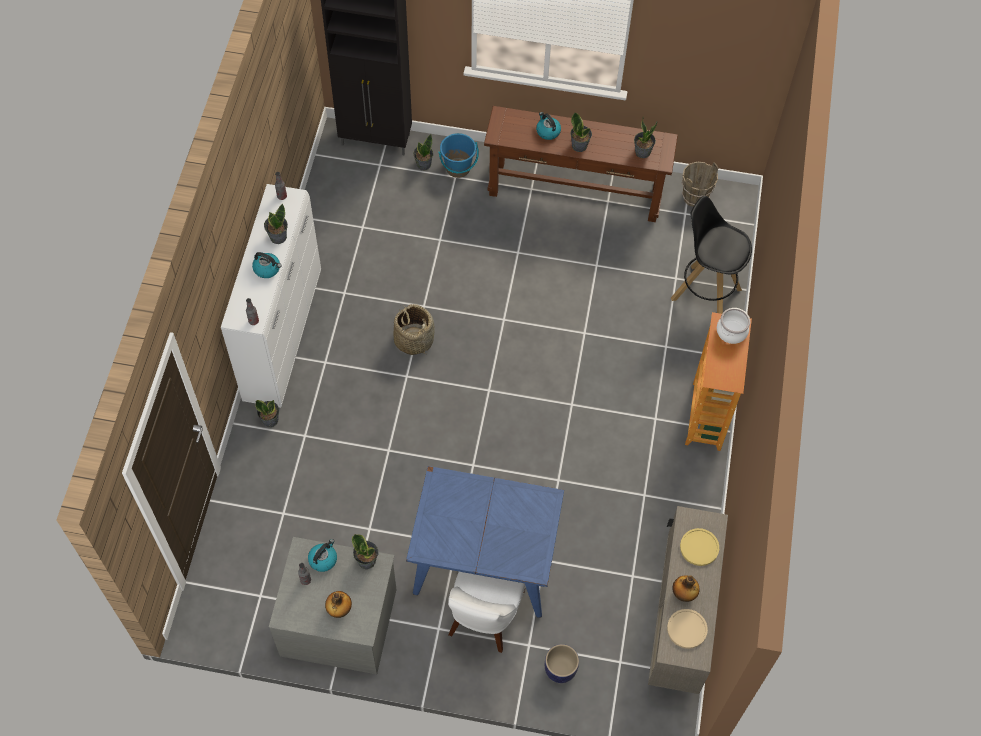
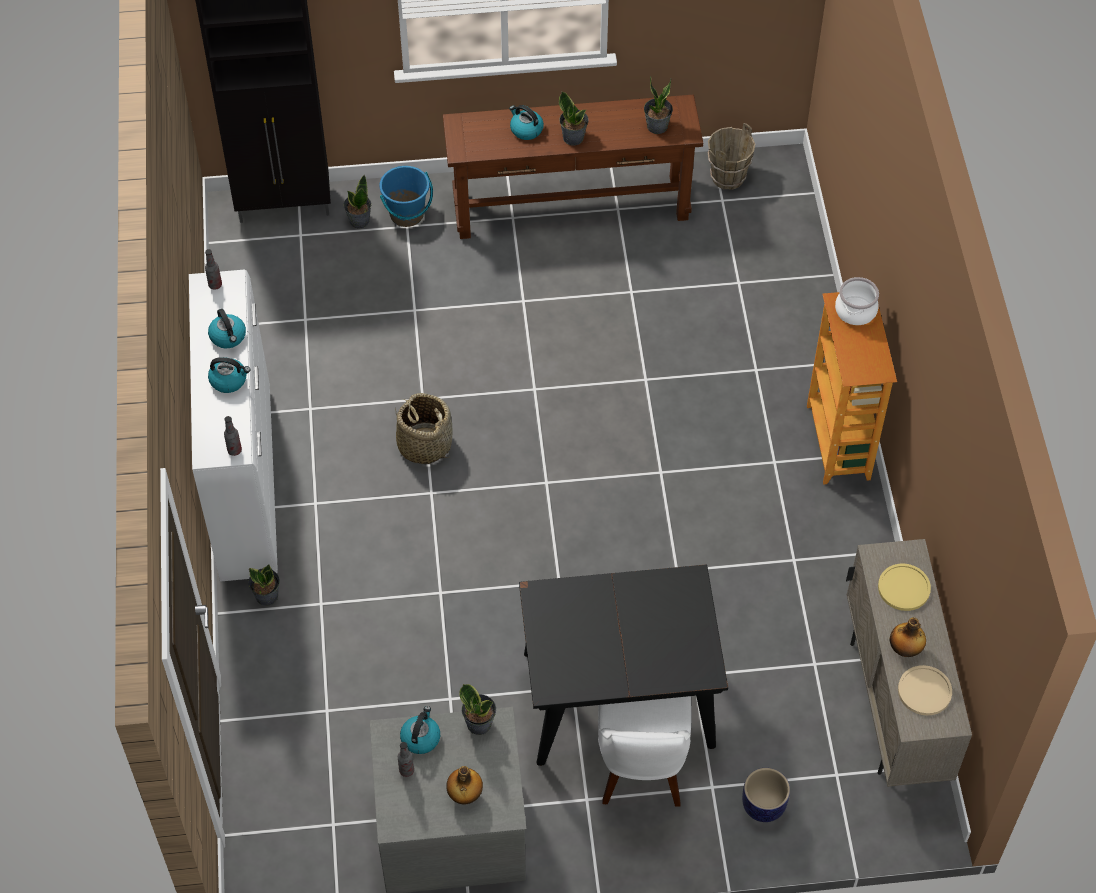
camera: 15 degrees left, 5 degrees down
potted plant [264,204,288,244] -> kettle [208,309,246,348]
blue dining table [406,466,564,618] -> black dining table [519,564,728,766]
black stool [671,196,752,314] -> none

